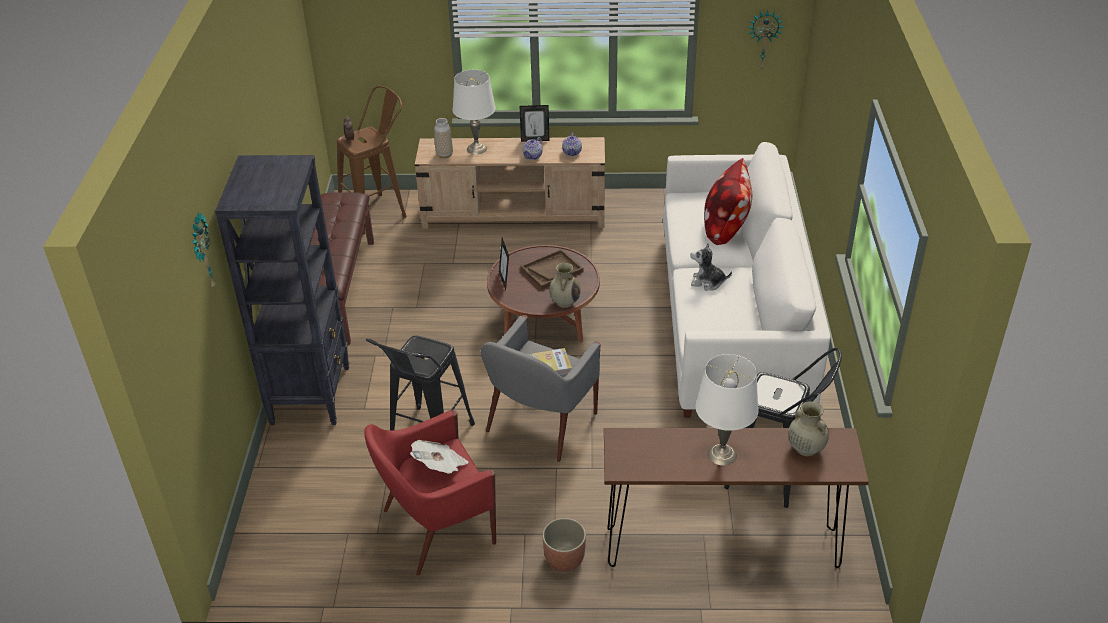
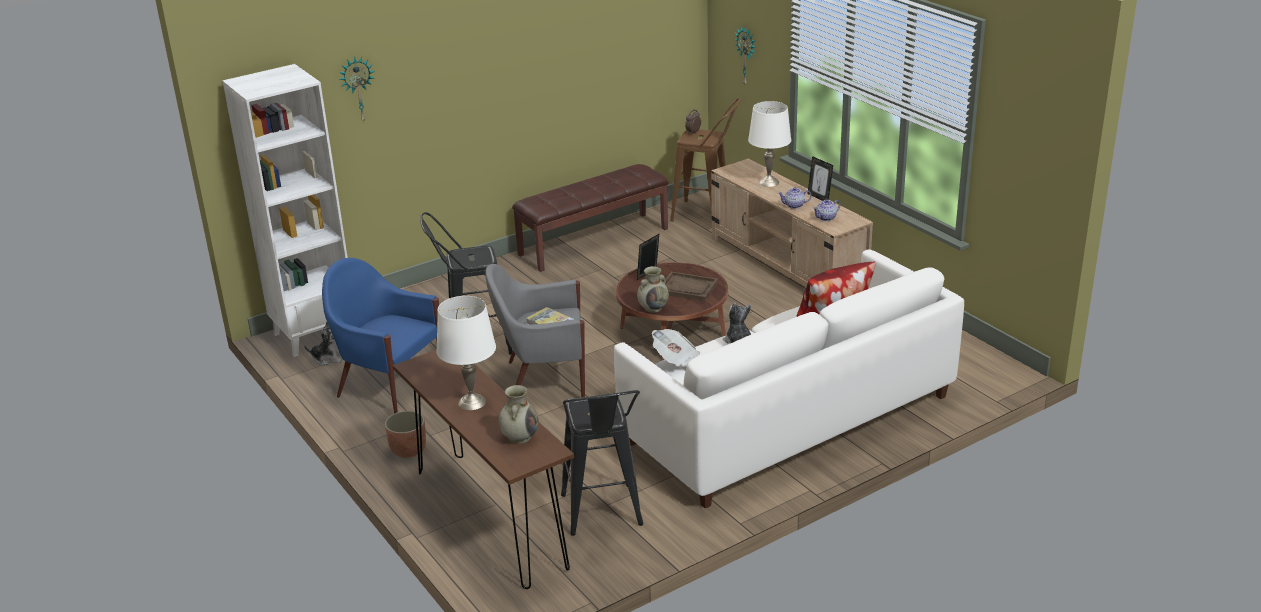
camera: 55 degrees right, 10 degrees down
black bookcase [215,155,349,425] -> none
red armchair [364,410,496,575] -> blue armchair [322,258,439,414]
newspaper [410,440,468,474] -> newspaper moved to [652,329,700,367]
vase [434,118,453,159] -> none
wall clock [747,10,784,70] -> wall clock moved to [735,26,756,86]
none -> white bookcase [222,64,348,357]
none -> plush toy [304,322,342,366]

